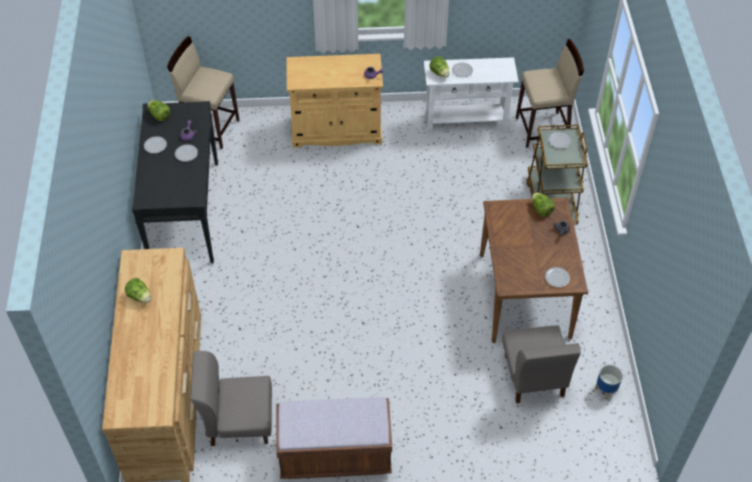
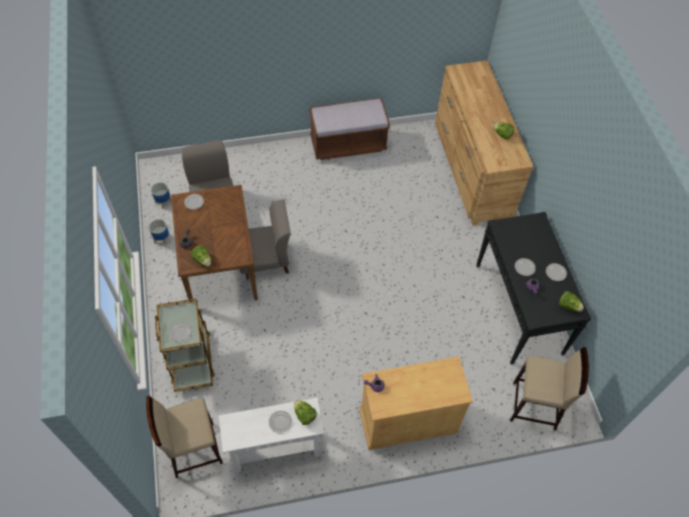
camera: 170 degrees right, 5 degrees up
grey chair [190,351,272,446] -> grey chair moved to [240,200,291,279]
none -> planter [149,219,170,245]

